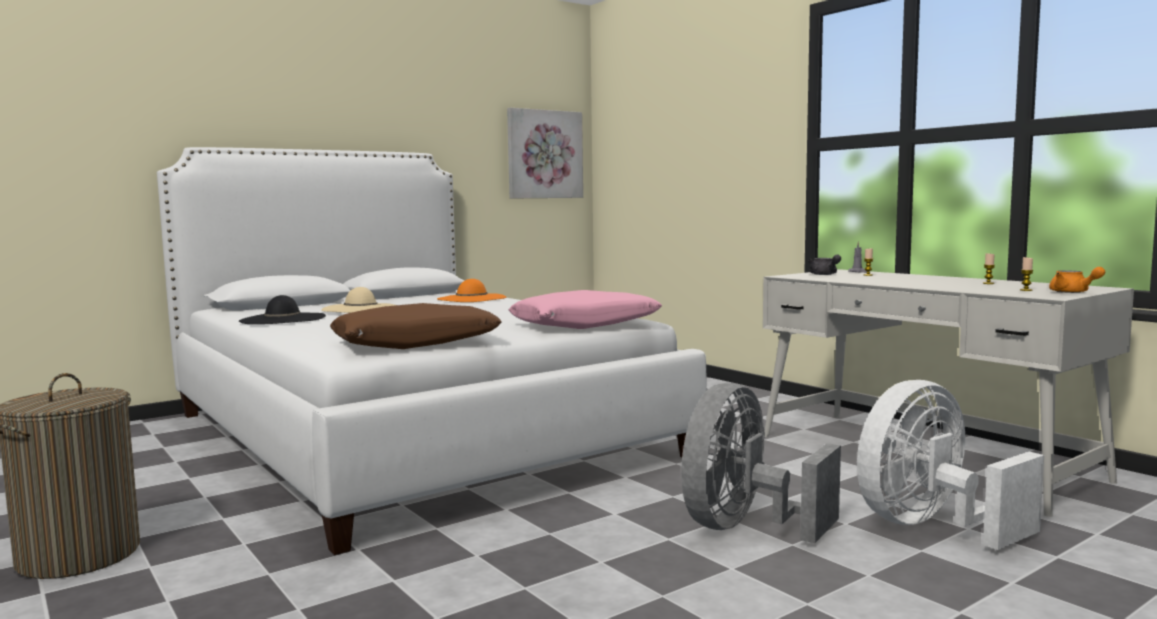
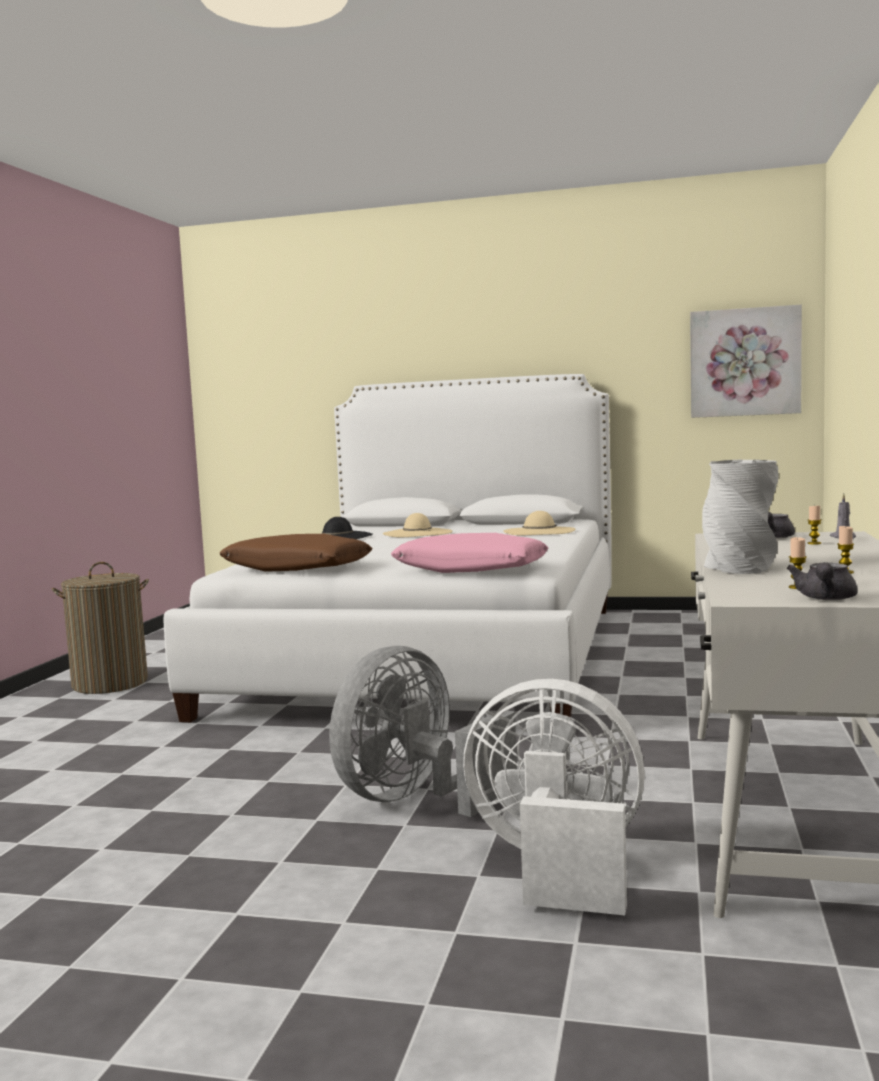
camera: 50 degrees right, 0 degrees up
orange hat [437,279,506,302] -> beige hat [503,511,575,535]
grey fan [681,383,841,543] -> grey fan turned 45 degrees counterclockwise [329,646,517,817]
orange teapot [1049,267,1105,293] -> grey teapot [787,562,858,600]
none -> grey vase [702,460,779,574]

